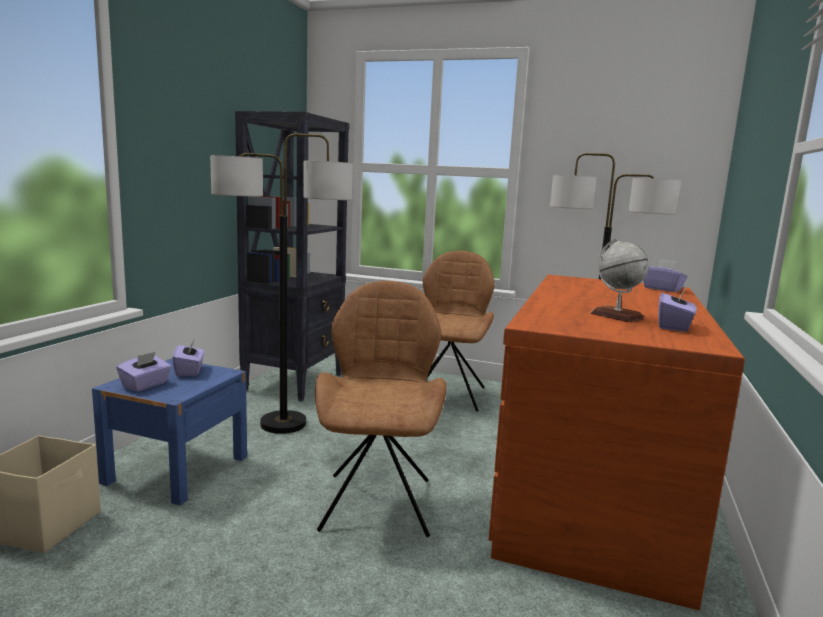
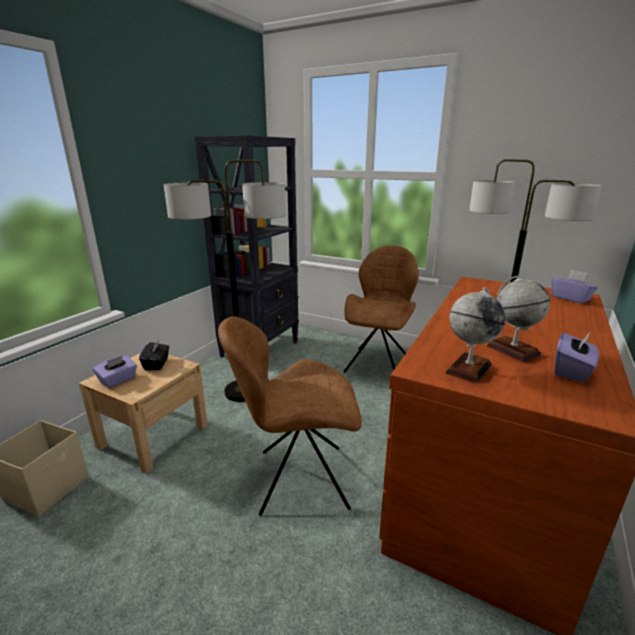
camera: 10 degrees right, 10 degrees up
blue nightstand [92,358,247,505] -> beige nightstand [79,353,208,474]
purple tissue box [172,339,205,376] -> black tissue box [139,340,169,370]
brown chair [315,281,446,537] -> brown chair turned 105 degrees counterclockwise [218,316,362,516]
none -> globe [445,287,506,383]

